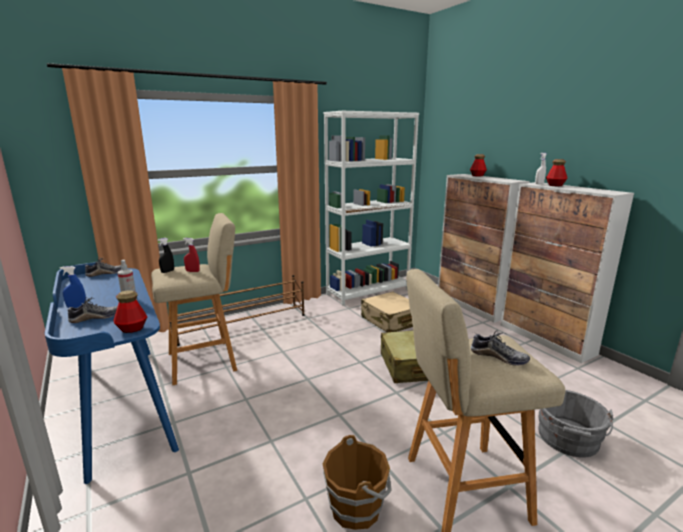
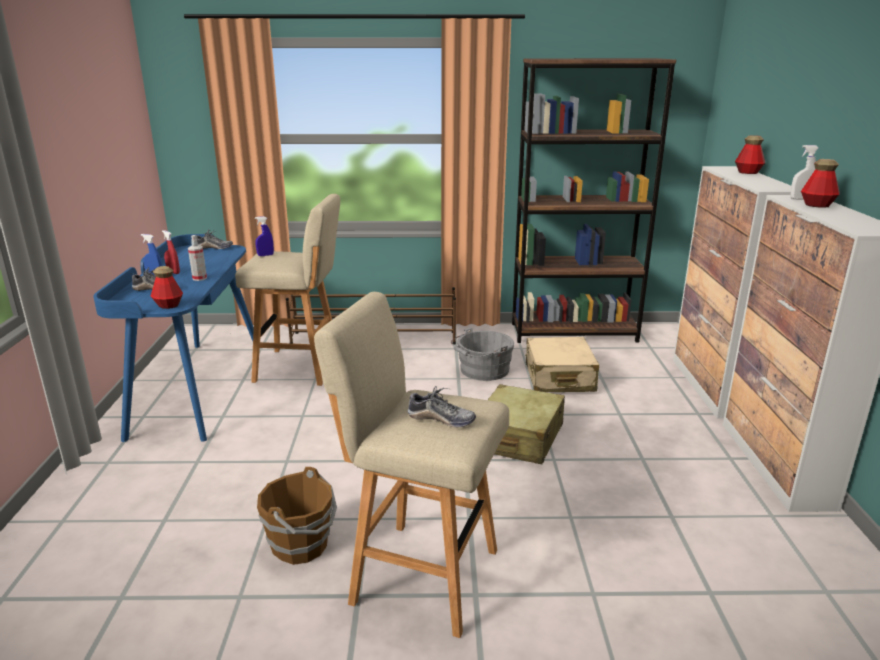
camera: 30 degrees right, 5 degrees up
black spray bottle [158,238,174,273] -> blue spray bottle [255,216,274,256]
red spray bottle [183,238,200,272] -> red spray bottle moved to [162,230,180,274]
white bookcase [323,111,419,306] -> brown bookcase [512,58,676,343]
shoe [471,330,530,366] -> shoe turned 45 degrees counterclockwise [407,386,476,427]
grey bucket [538,390,613,458] -> grey bucket moved to [451,328,514,381]

